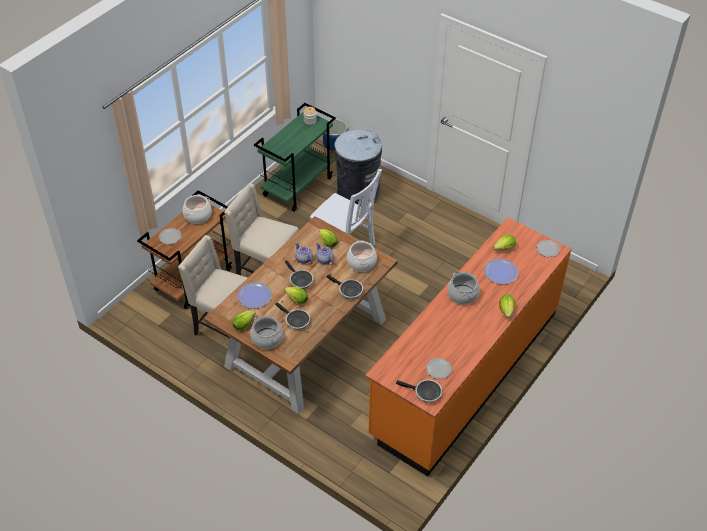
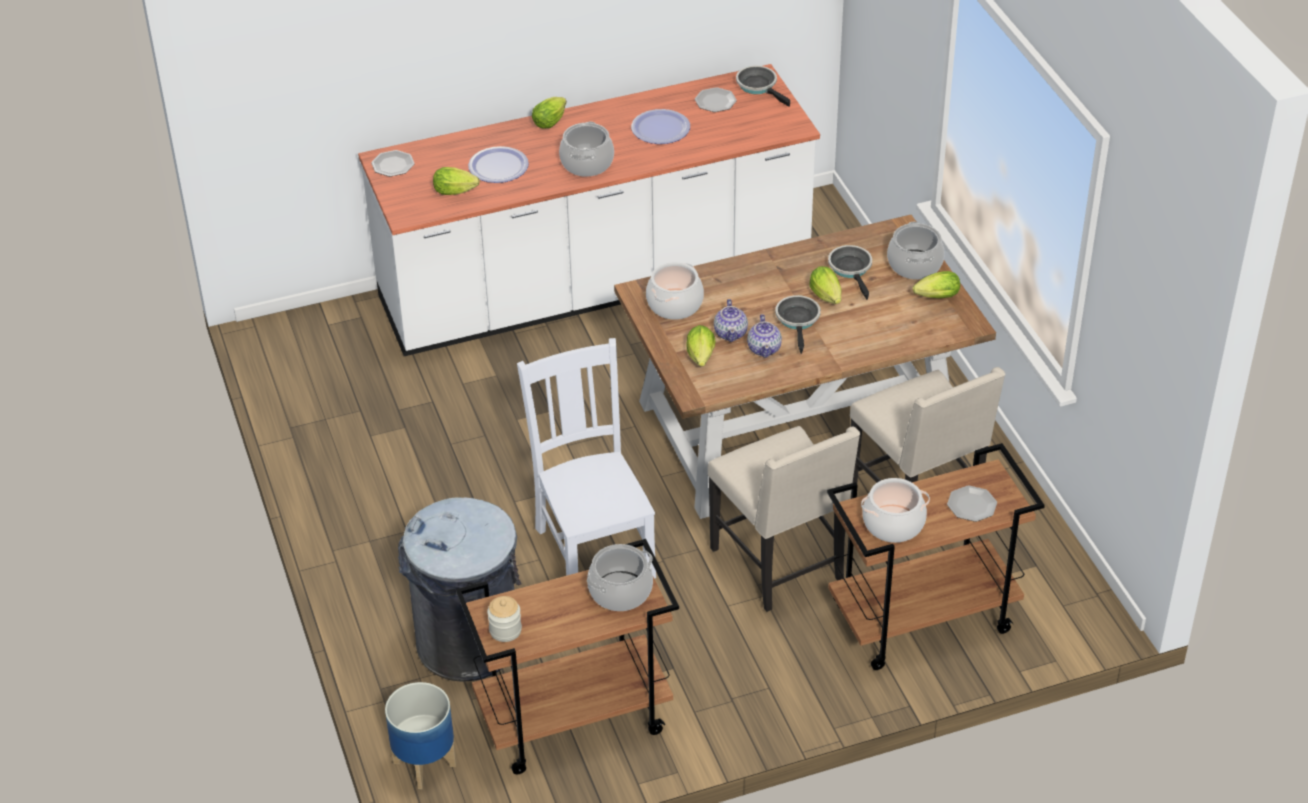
camera: 145 degrees left, 5 degrees down
plate [238,282,272,308] -> plate moved to [631,109,690,144]
green cart [254,103,336,212] -> brown cart [456,539,679,774]
frying pan [326,275,363,299] -> none
orange counter [365,217,572,477] -> white counter [358,64,820,356]
none -> cooking pot [587,544,653,611]

